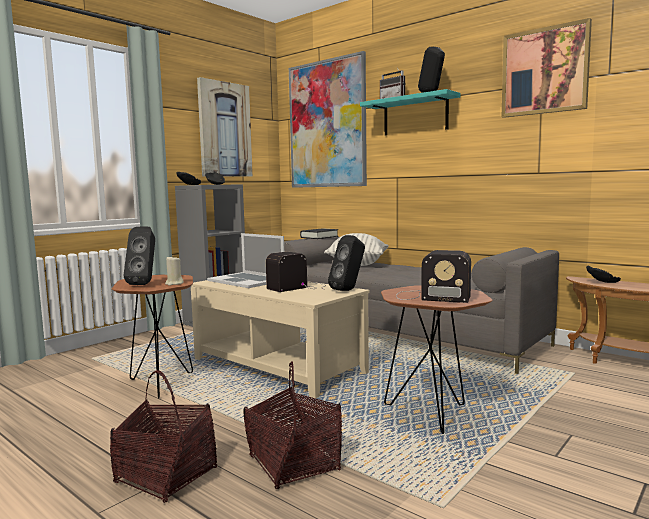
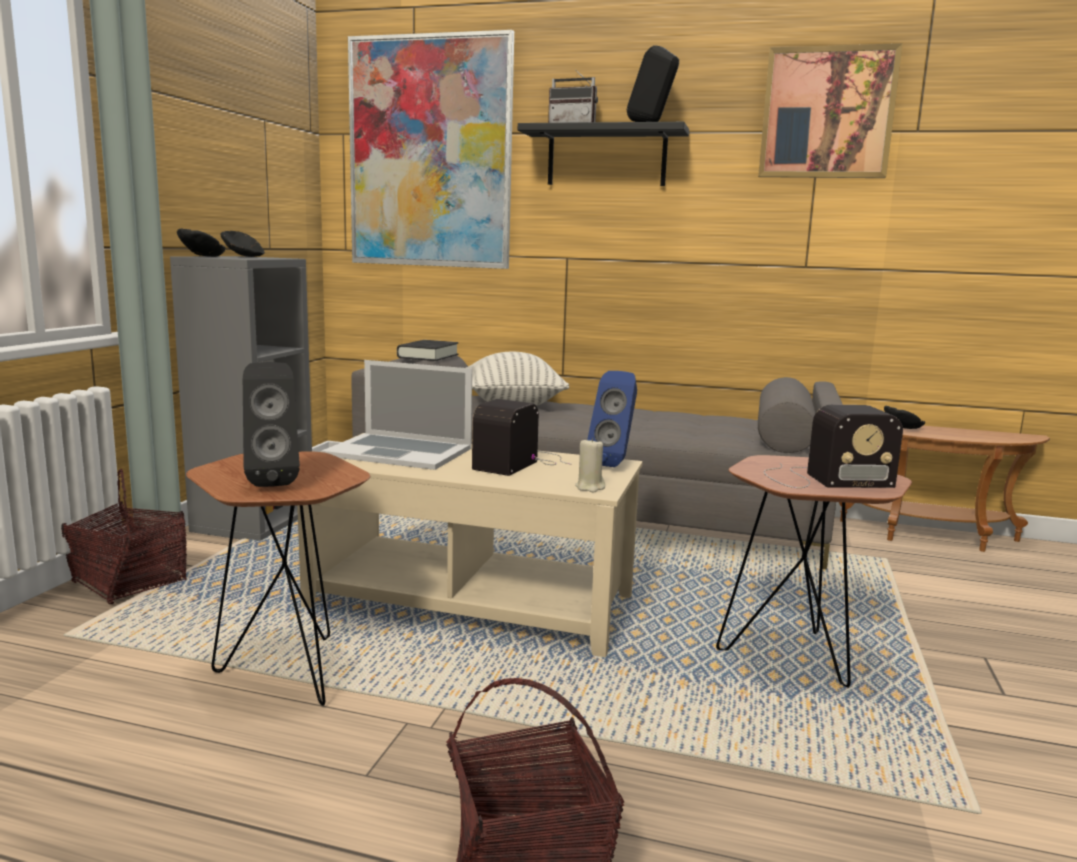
camera: 25 degrees left, 5 degrees up
beige candle [165,255,184,286] -> beige candle moved to [575,437,605,492]
picture [197,77,253,177] -> none
basket [243,361,342,489] -> basket moved to [61,468,187,604]
black speaker [328,235,365,291] -> blue speaker [587,371,637,467]
turquoise shelf [360,89,461,135] -> black shelf [518,122,689,186]

